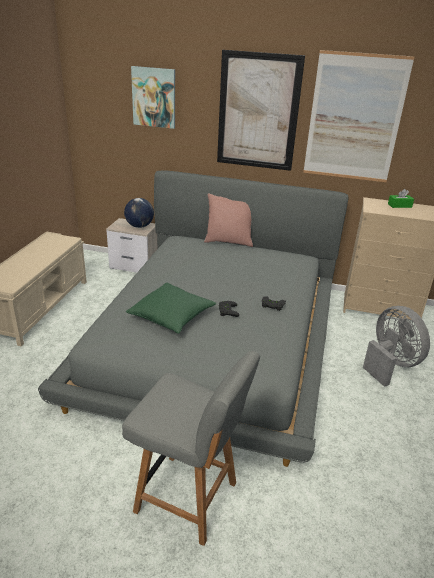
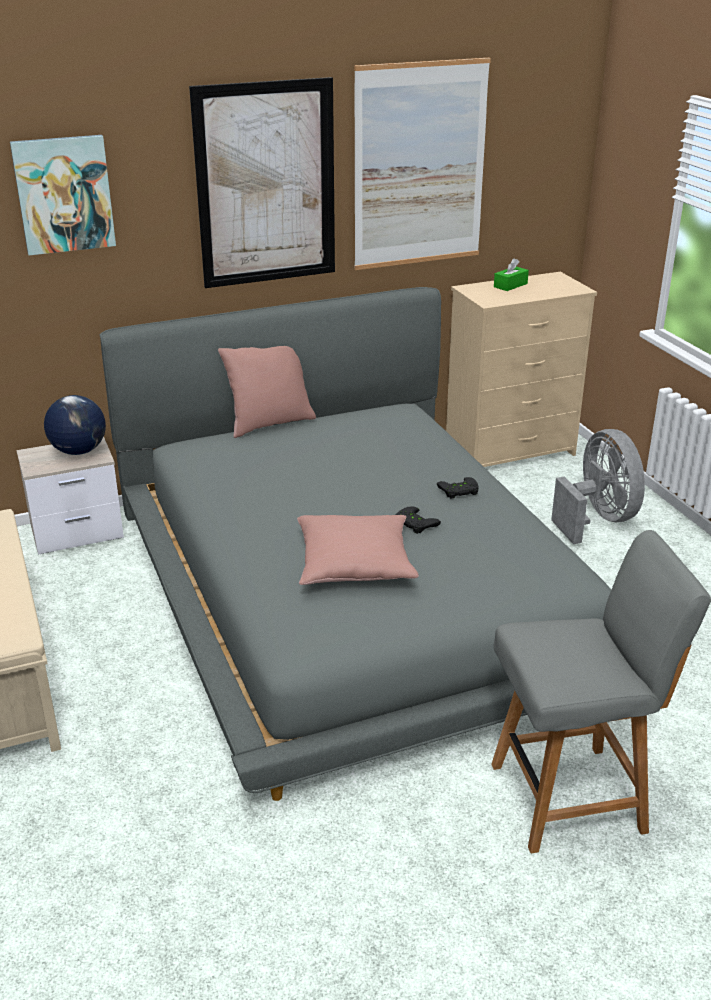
camera: 35 degrees left, 0 degrees up
green pillow [126,283,216,334] -> pink pillow [297,515,419,585]
grey fan [363,306,430,387] -> grey fan turned 45 degrees clockwise [551,429,645,544]

